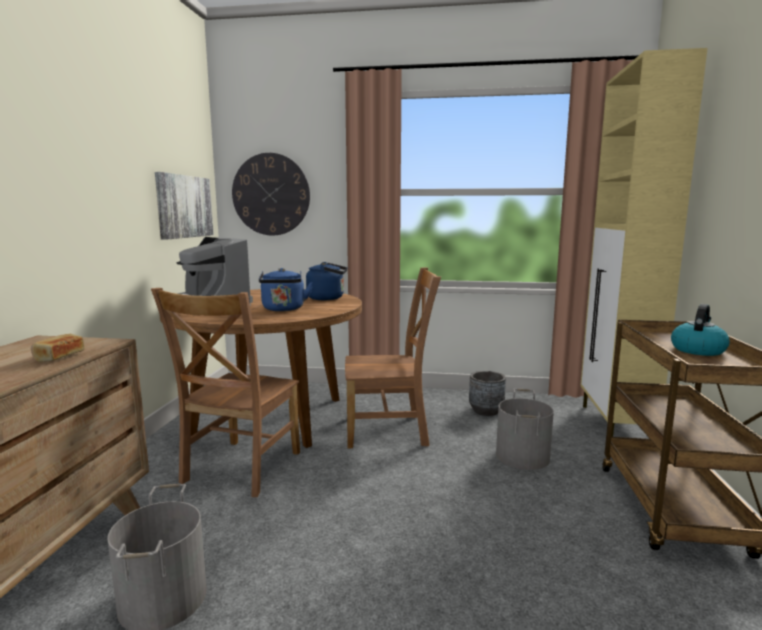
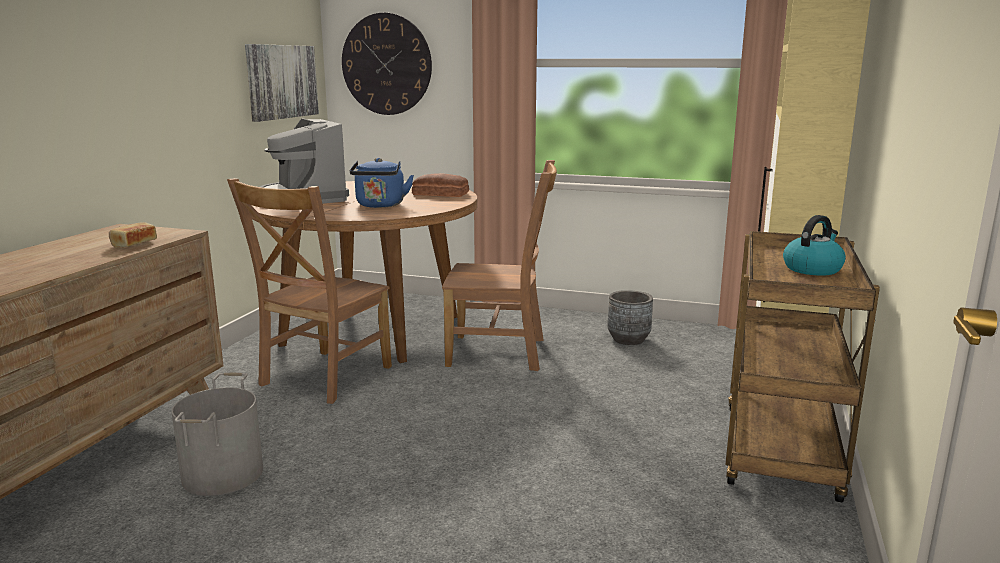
camera: 10 degrees right, 5 degrees up
blue kettle [306,262,348,300] -> bread [412,173,469,197]
grey bucket [496,389,554,470] -> none

